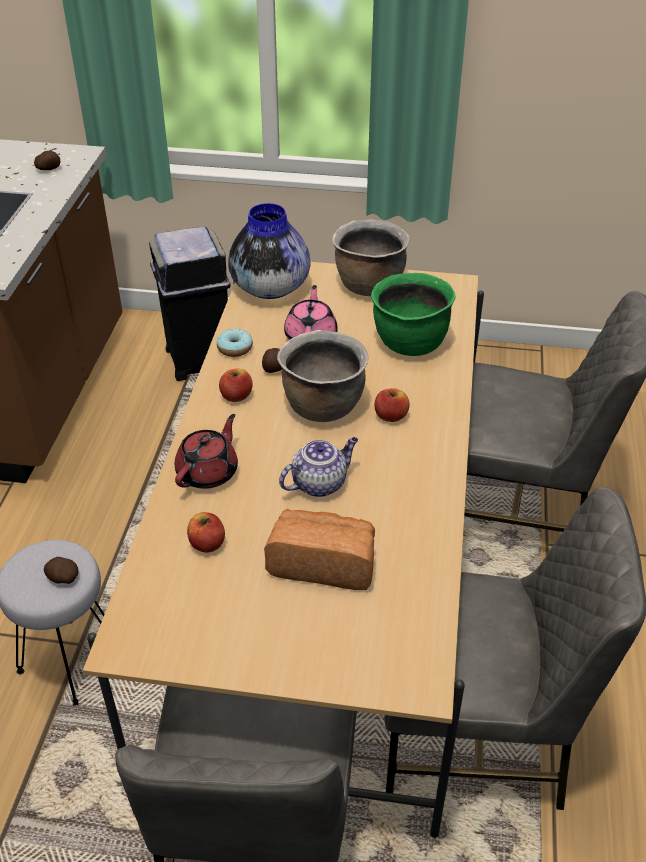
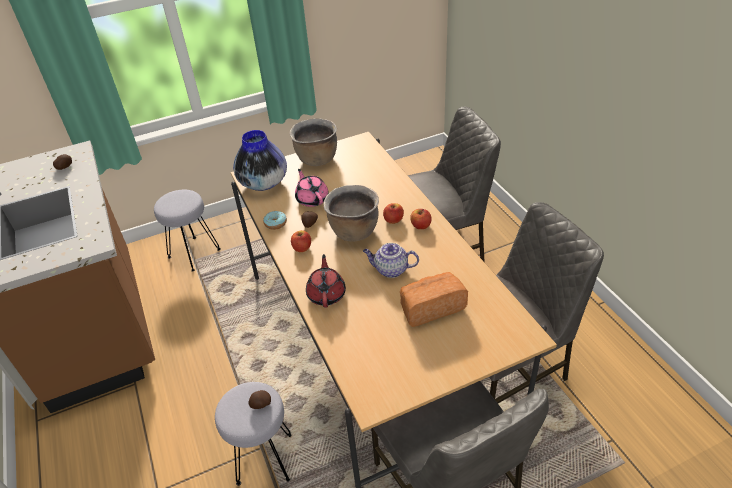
camera: 30 degrees left, 0 degrees up
black trash can [149,226,231,381] -> grey stool [154,190,221,272]
apple [187,512,225,553] -> apple moved to [410,209,432,229]
teapot [279,437,358,497] -> teapot turned 105 degrees counterclockwise [363,243,419,278]
green cooking pot [371,273,456,356] -> none

